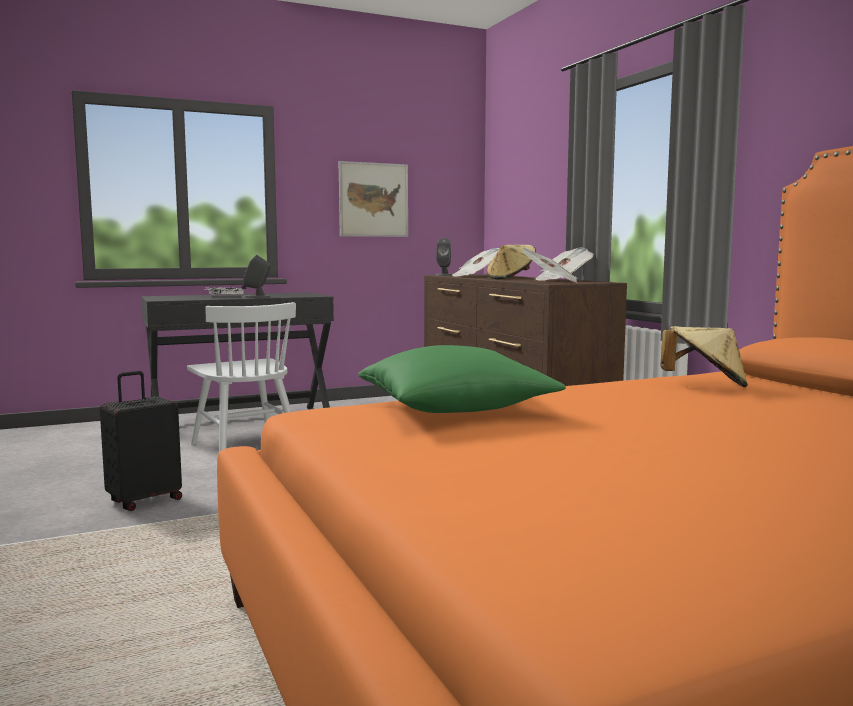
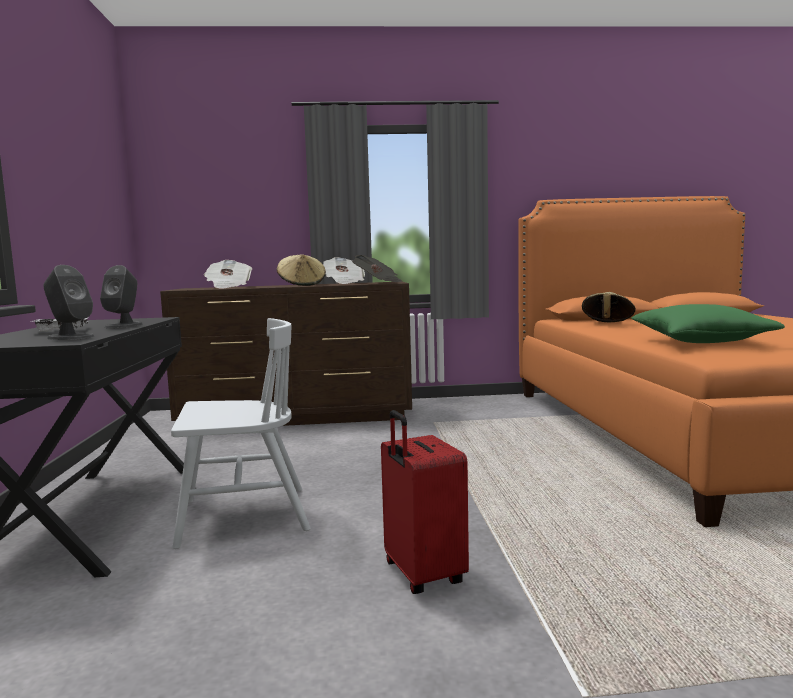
camera: 70 degrees left, 0 degrees up
black suitcase [100,371,182,511] -> red suitcase [381,410,469,594]
picture [339,161,408,237] -> none
grey speaker [435,238,453,276] -> grey speaker moved to [43,265,95,340]

